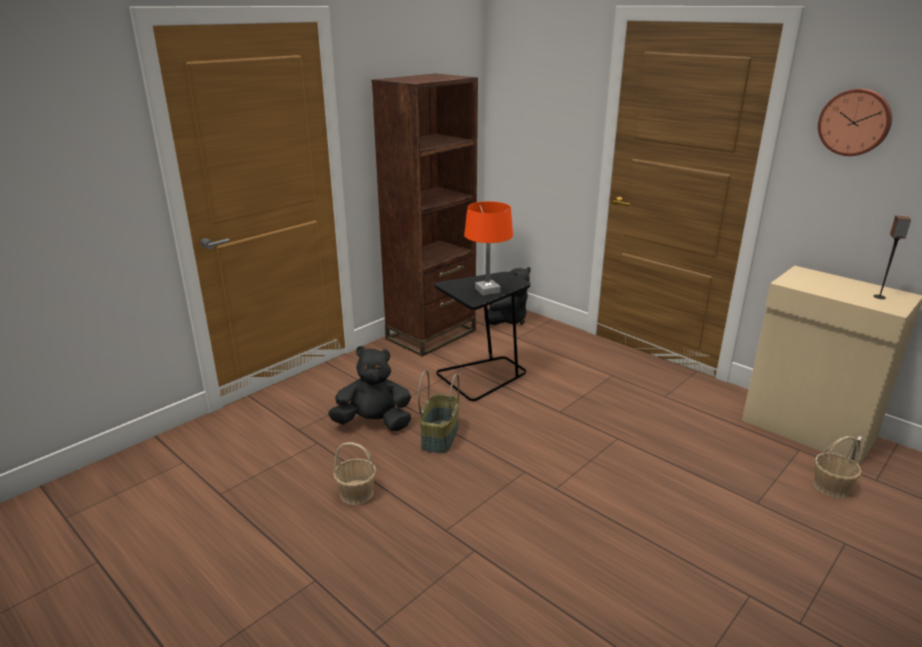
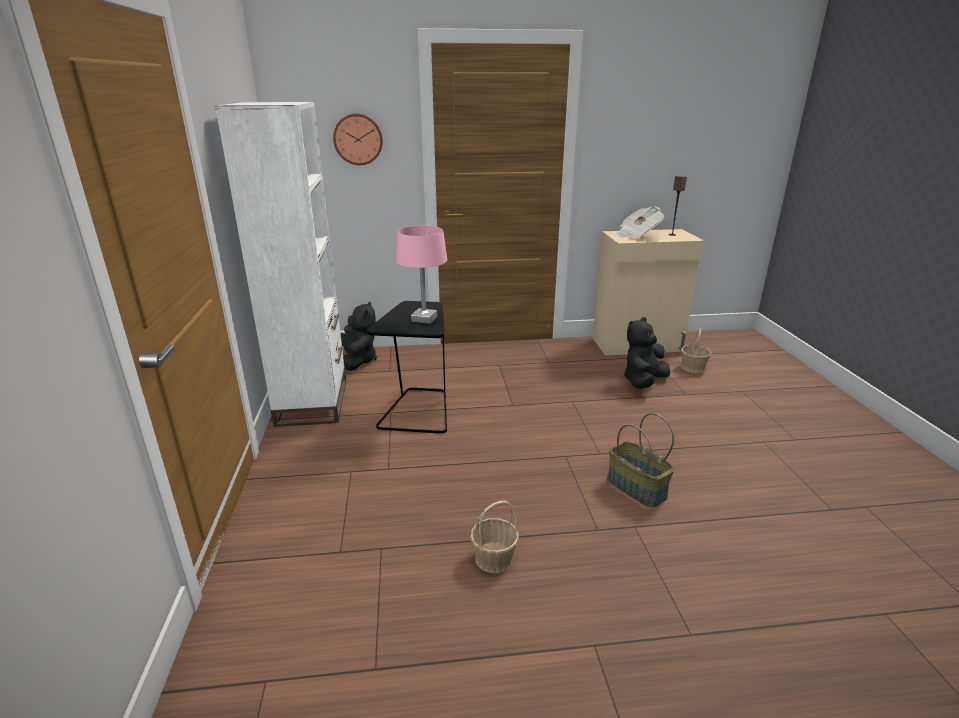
camera: 50 degrees left, 0 degrees up
black plush toy [328,346,411,431] -> black plush toy moved to [624,317,670,389]
brown bookcase [372,74,478,356] -> white bookcase [215,102,346,427]
basket [418,370,460,453] -> basket moved to [607,413,674,507]
orange table lamp [464,201,513,296] -> pink table lamp [396,225,447,324]
wall clock [818,89,892,156] -> wall clock moved to [333,114,383,165]
none -> newspaper [615,206,664,238]

